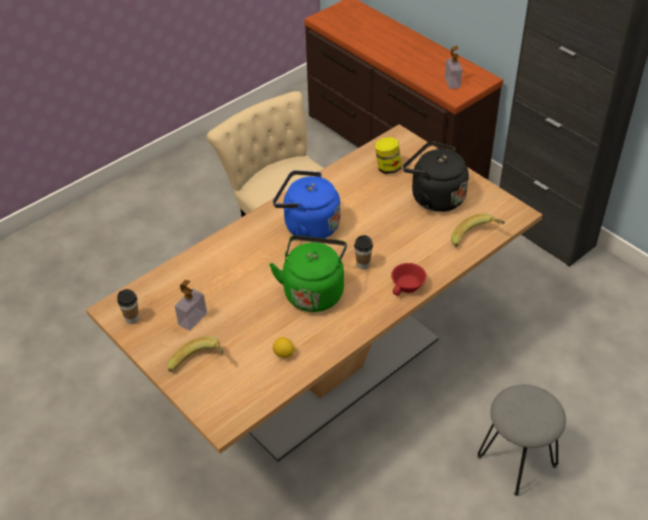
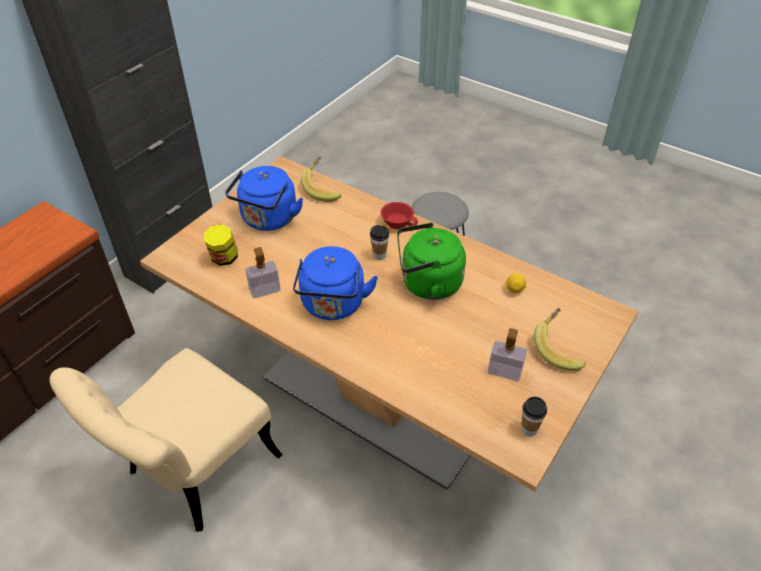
camera: 105 degrees left, 0 degrees up
black kettle [403,141,469,212] -> blue kettle [225,166,303,231]
soap dispenser [445,46,462,89] -> soap dispenser moved to [246,247,280,299]

